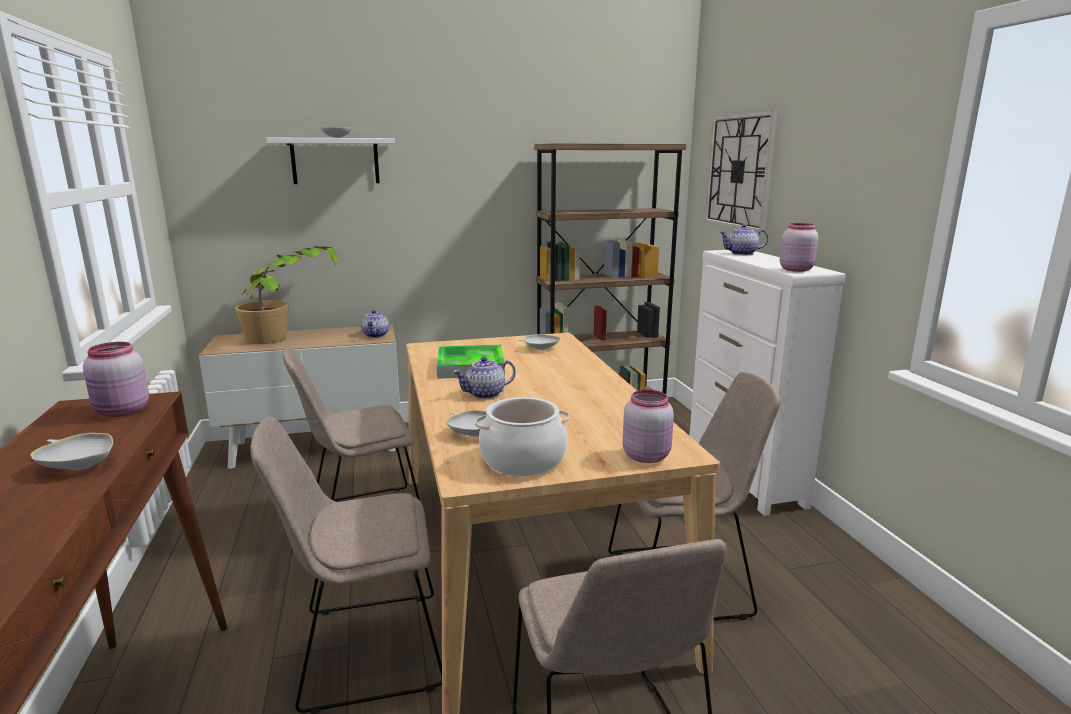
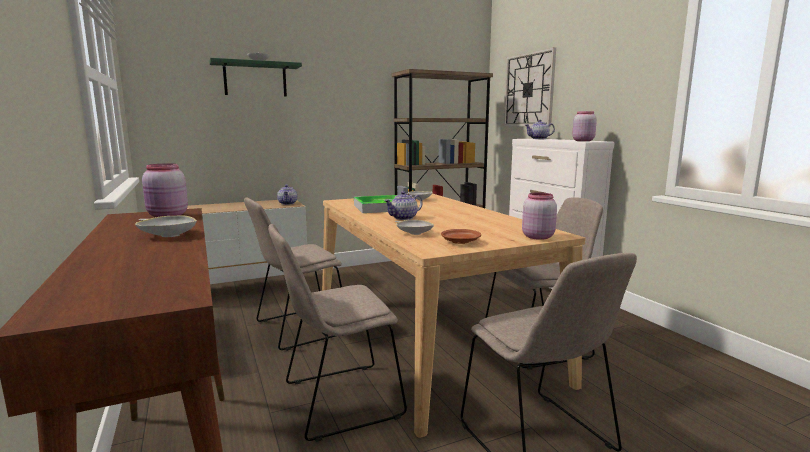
camera: 10 degrees left, 5 degrees down
potted plant [235,246,338,344] -> none
white shelf [266,137,395,184] -> green shelf [209,58,302,96]
cooking pot [475,397,570,476] -> brown plate [441,229,481,244]

